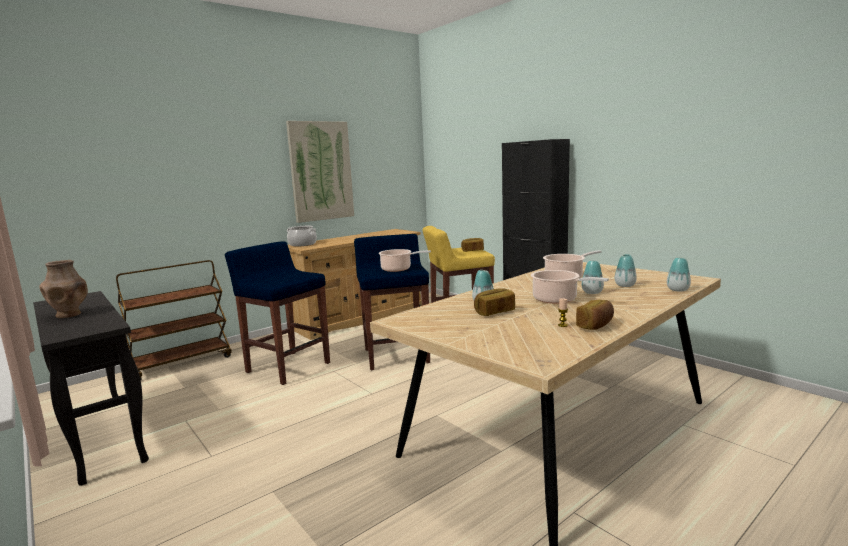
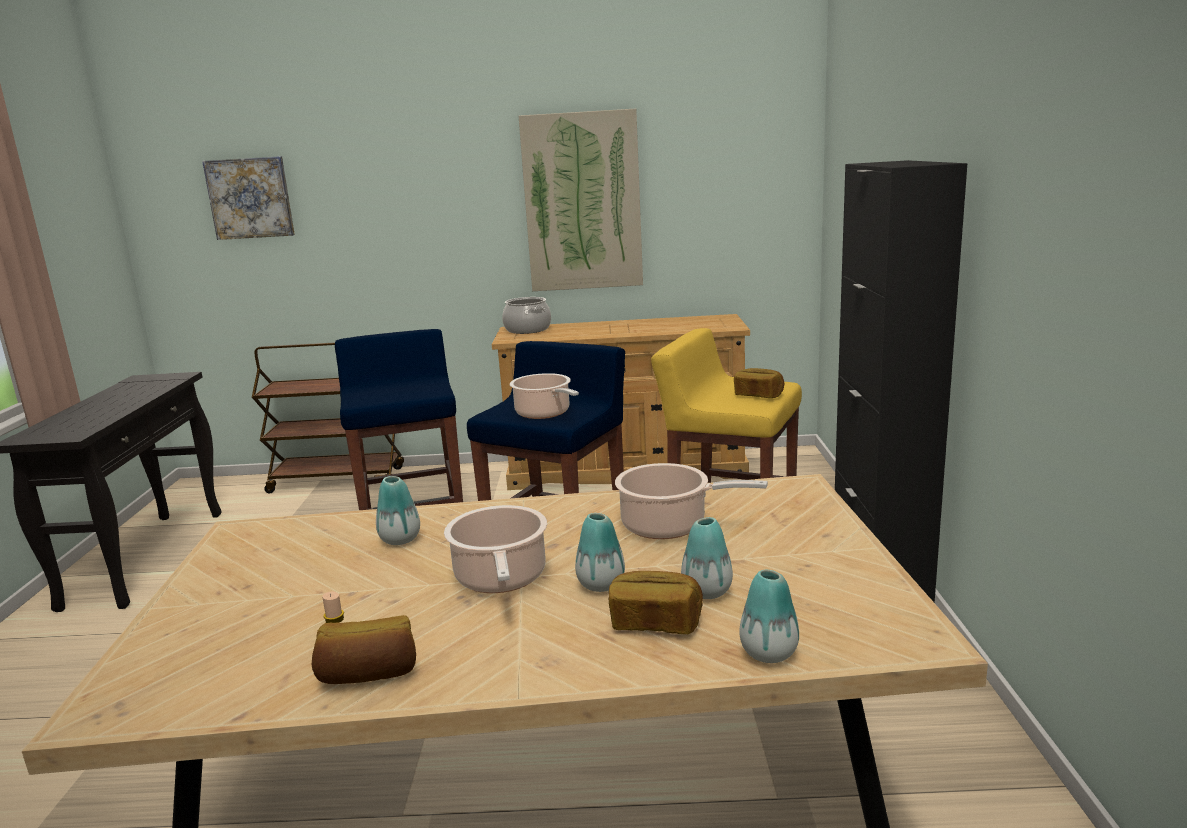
camera: 40 degrees right, 5 degrees up
brown vase [39,260,88,318] -> none
bread [474,288,515,316] -> bread moved to [609,571,703,634]
none -> picture [202,156,295,240]

